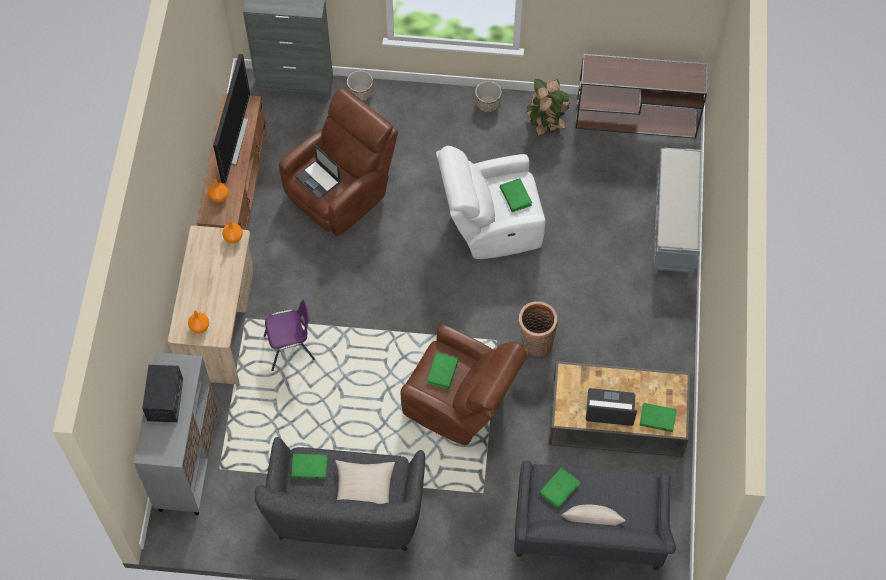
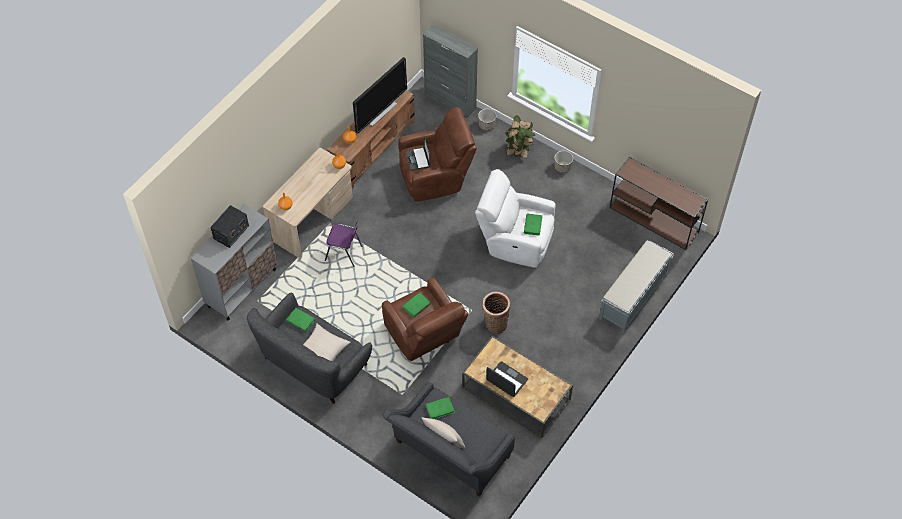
camera: 30 degrees right, 5 degrees down
potted plant [526,79,570,137] -> potted plant moved to [505,115,536,159]
green book [639,403,677,432] -> none

